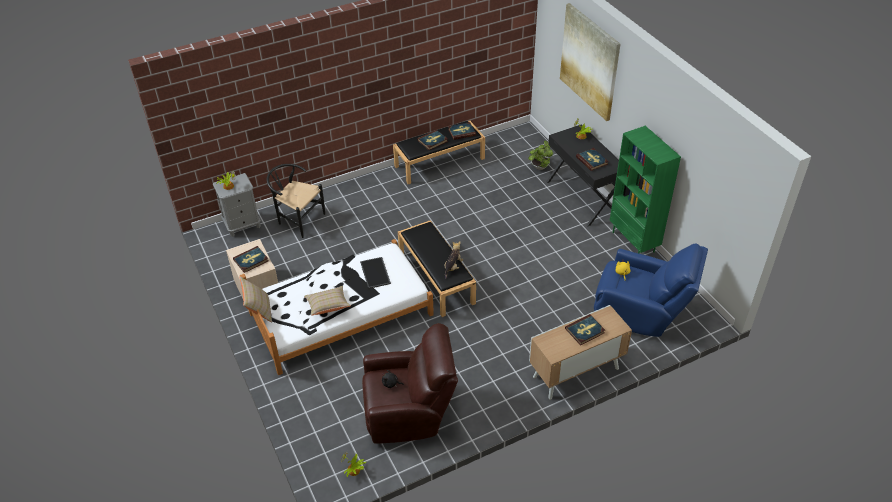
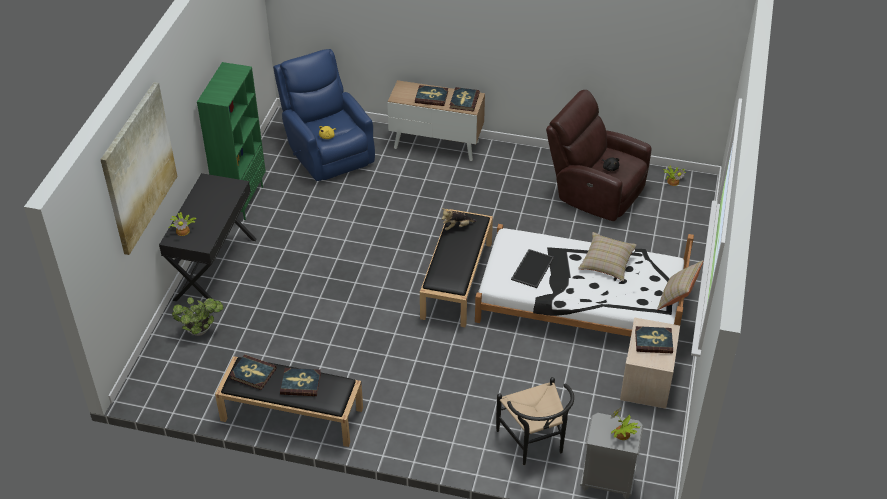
camera: 140 degrees left, 0 degrees up
book [576,148,609,171] -> book moved to [450,87,480,111]

